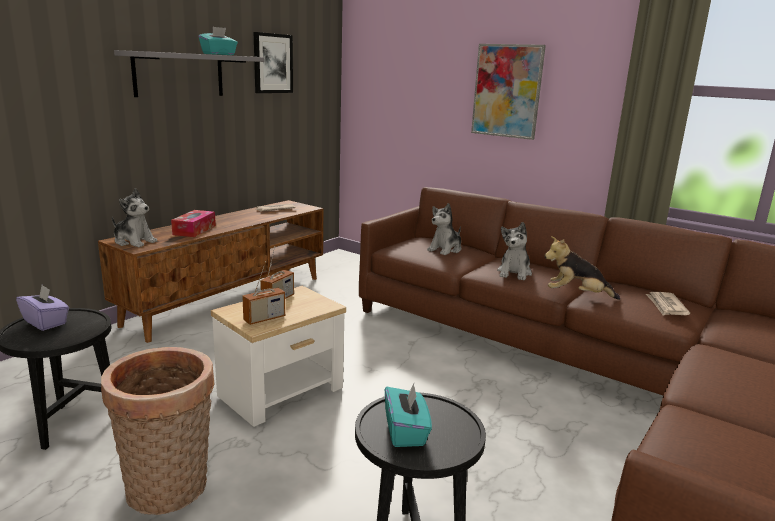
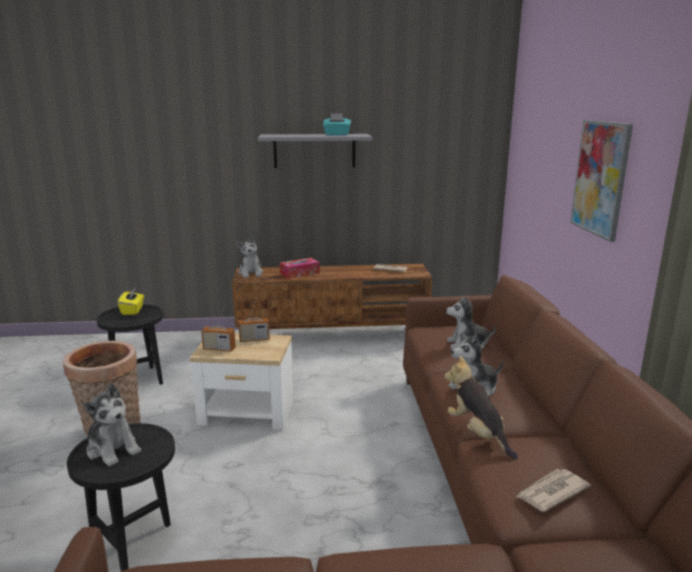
camera: 50 degrees right, 0 degrees up
purple tissue box [16,285,69,331] -> yellow tissue box [118,287,144,315]
picture [254,32,293,93] -> none
turquoise tissue box [385,383,432,447] -> plush toy [83,383,141,467]

